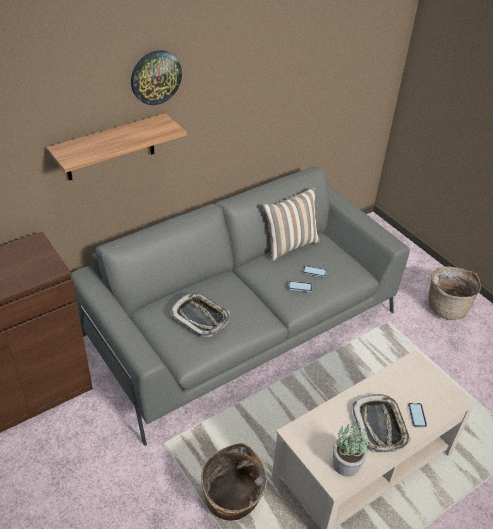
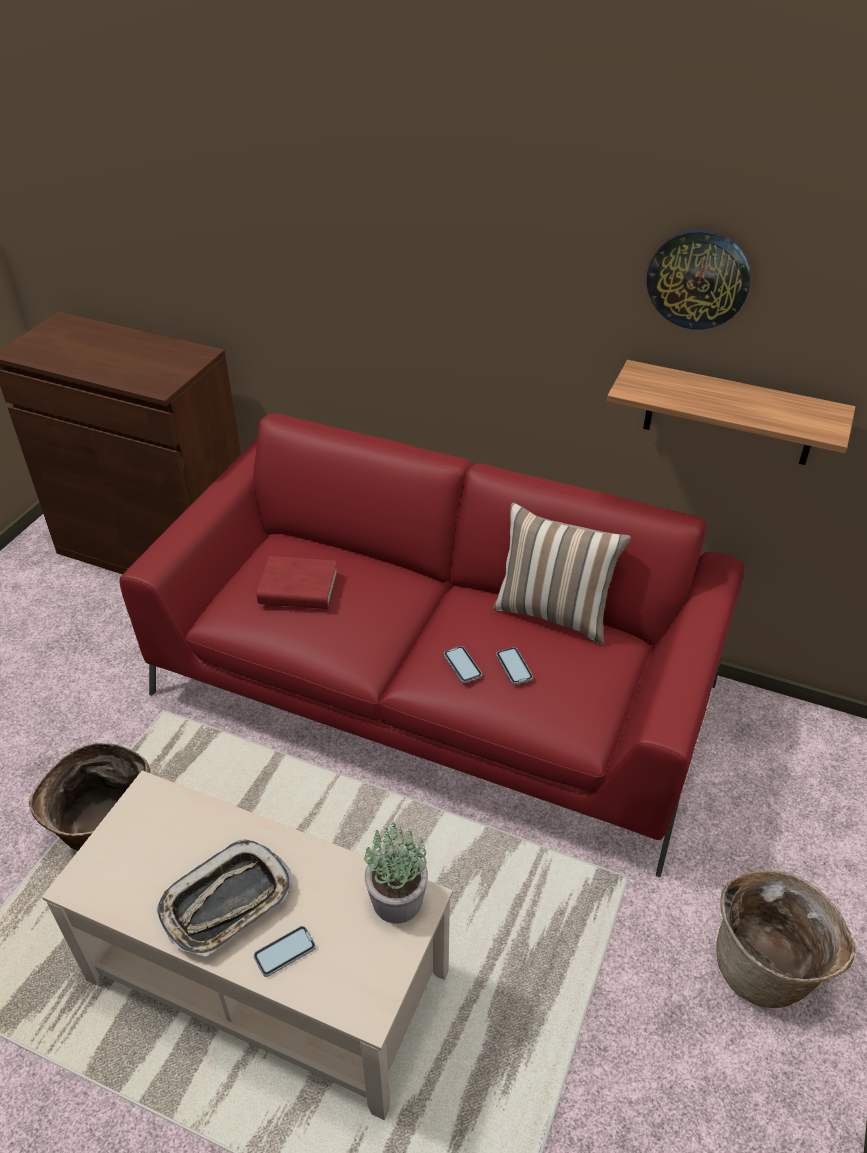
camera: 60 degrees right, 0 degrees up
shelf [46,113,187,181] -> shelf moved to [607,360,855,465]
grey sofa [70,167,410,446] -> red sofa [120,413,744,877]
wall clock [131,50,182,105] -> wall clock moved to [647,229,751,329]
tray [170,293,230,337] -> red book [257,556,338,609]
potted plant [333,422,368,477] -> potted plant moved to [364,820,428,924]

